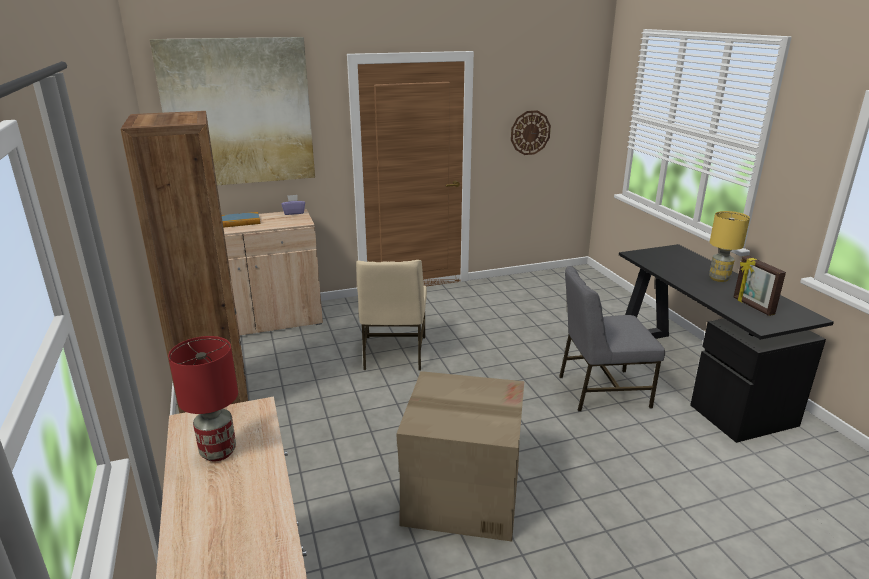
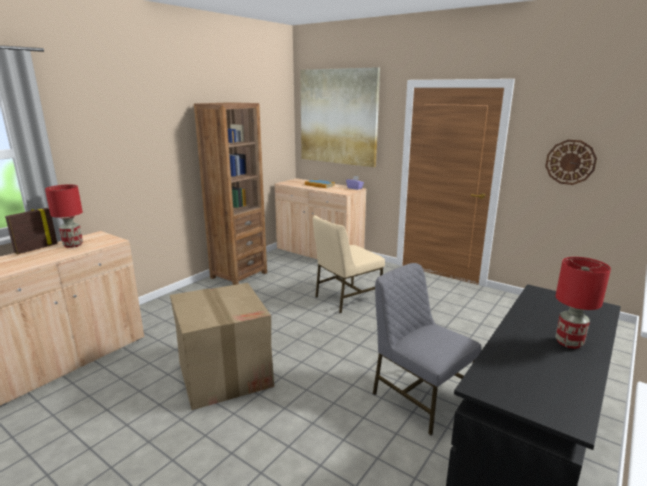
camera: 55 degrees right, 5 degrees down
yellow table lamp [709,211,750,282] -> red table lamp [556,257,611,349]
picture frame [734,256,786,316] -> picture frame moved to [5,208,58,254]

